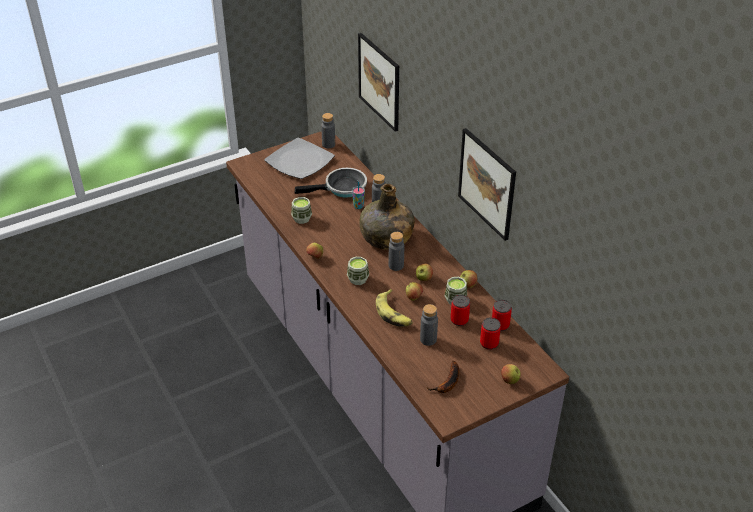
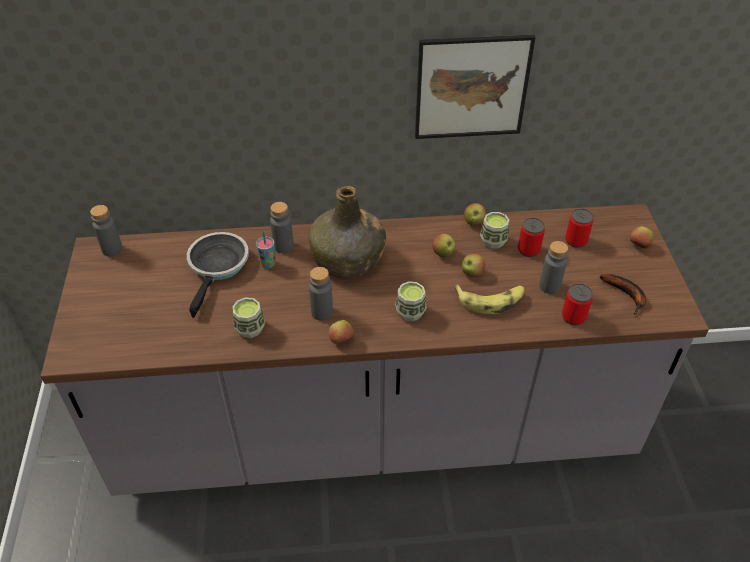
camera: 65 degrees left, 5 degrees up
plate [264,138,335,179] -> none
picture [358,33,399,132] -> none
grey bottle [389,232,404,271] -> grey bottle moved to [309,267,333,320]
can [492,300,512,331] -> can moved to [562,284,593,325]

